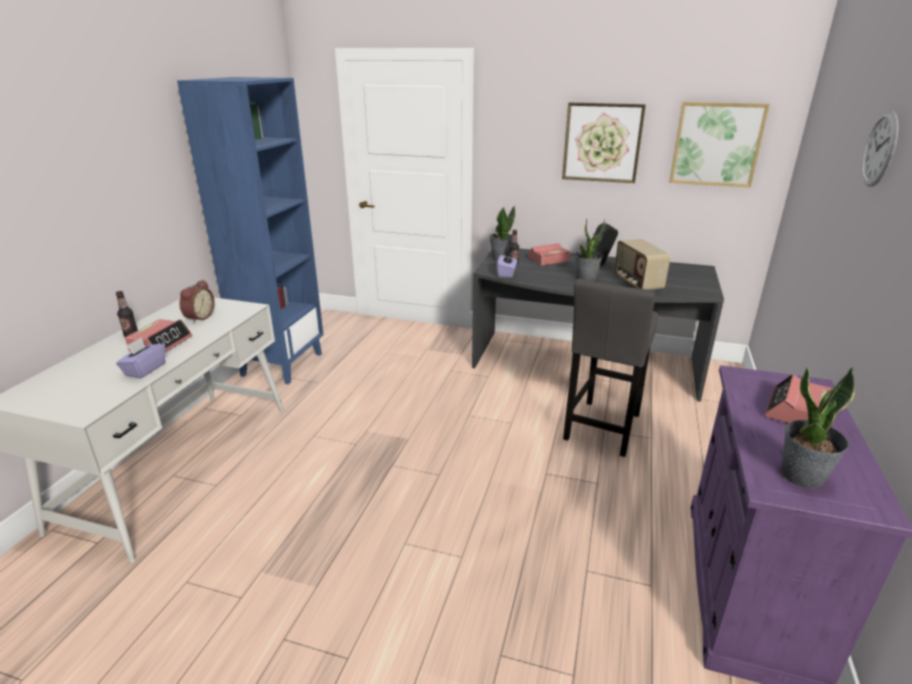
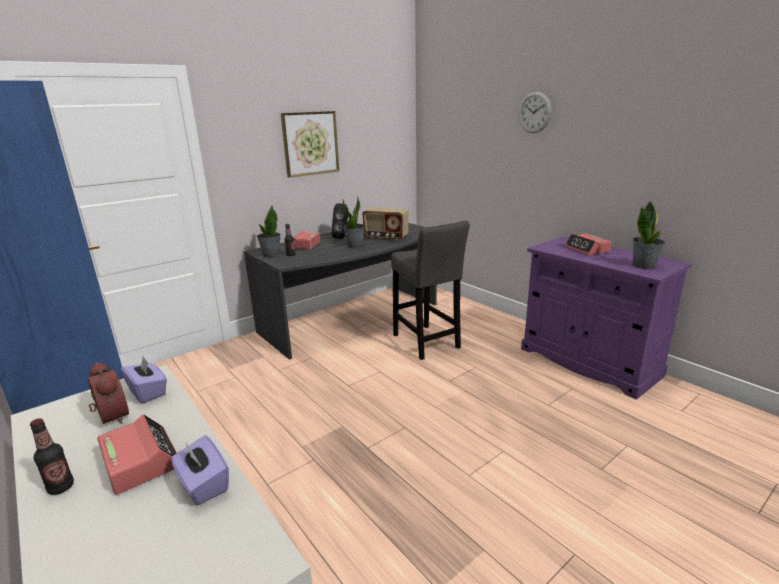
camera: 55 degrees left, 5 degrees down
purple tissue box [497,254,517,278] -> purple tissue box moved to [121,357,167,404]
picture [669,102,770,187] -> none

